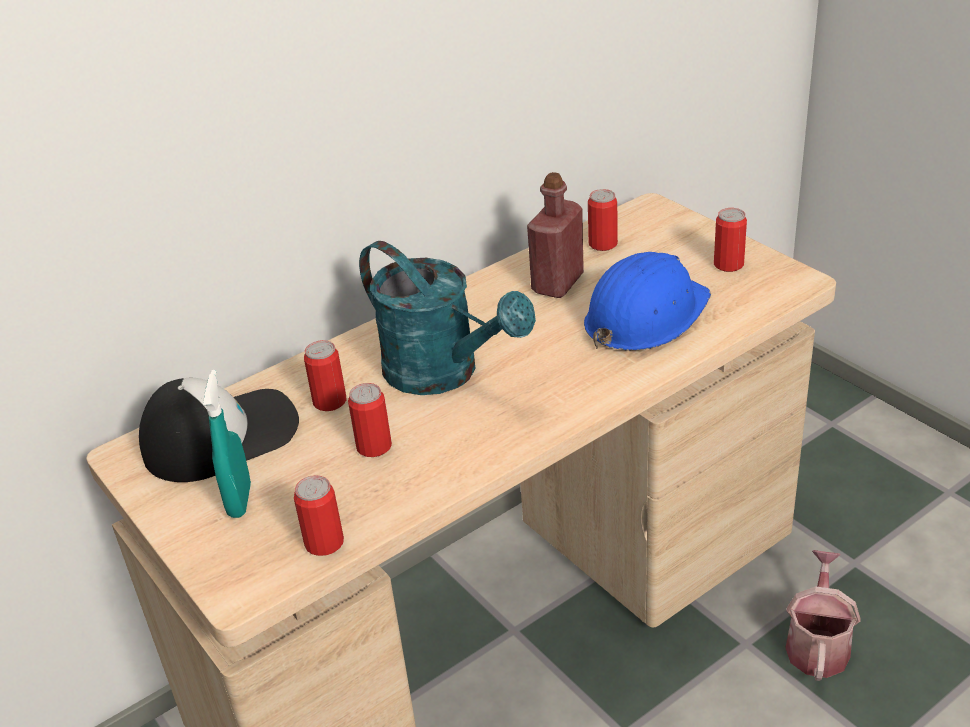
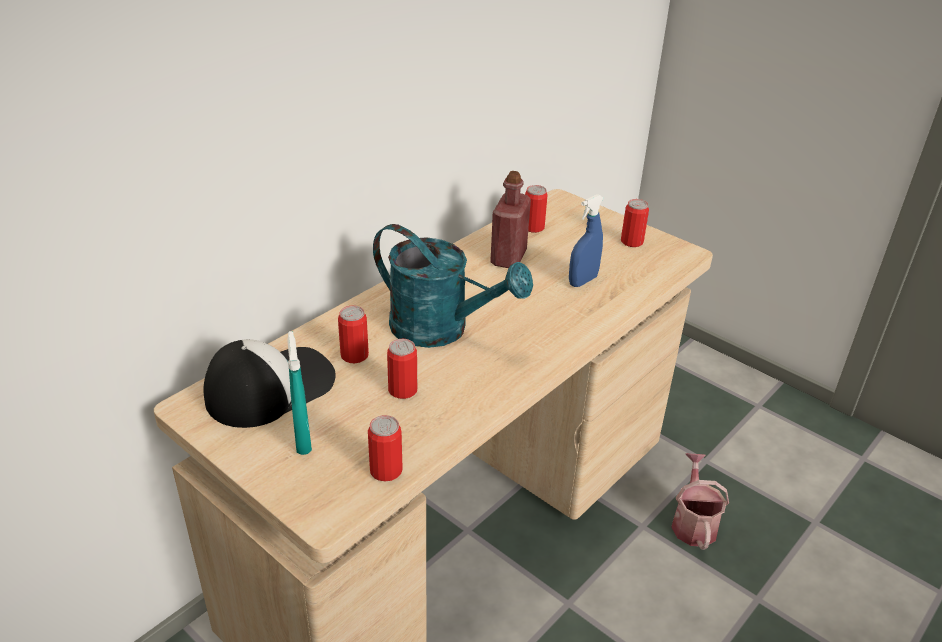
camera: 15 degrees left, 0 degrees up
blue hard hat [584,252,711,351] -> blue spray bottle [569,194,604,287]

